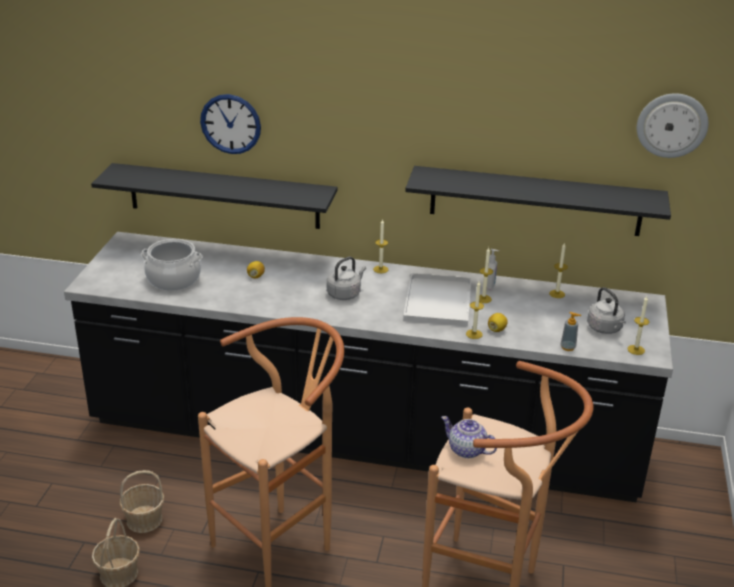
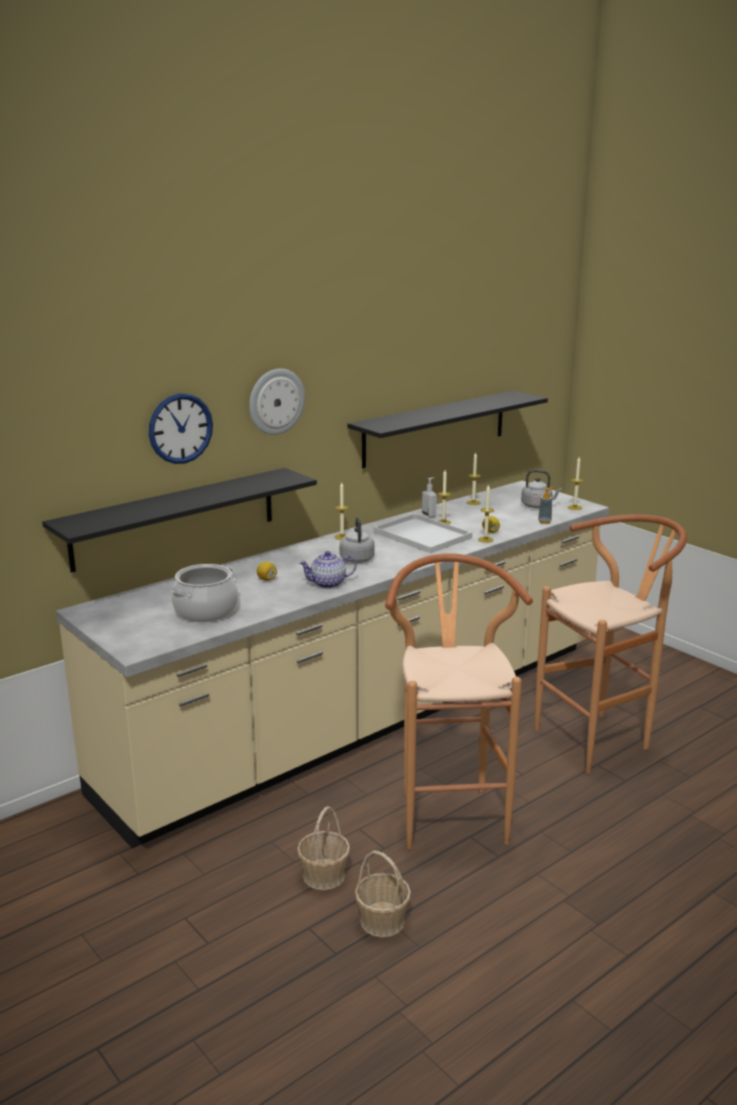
camera: 50 degrees left, 10 degrees down
black counter [64,232,673,502] -> beige counter [56,481,609,849]
teapot [441,416,497,458] -> teapot moved to [299,551,357,589]
wall clock [637,93,709,158] -> wall clock moved to [249,369,305,435]

